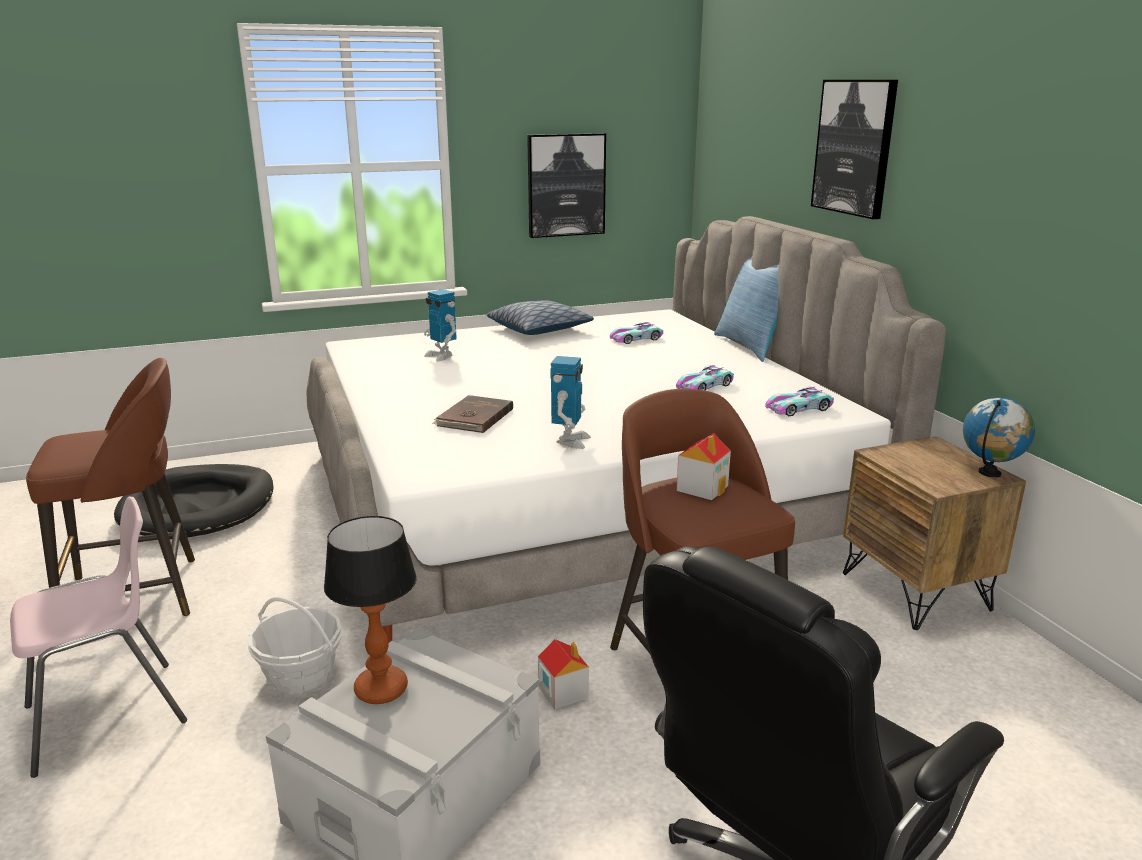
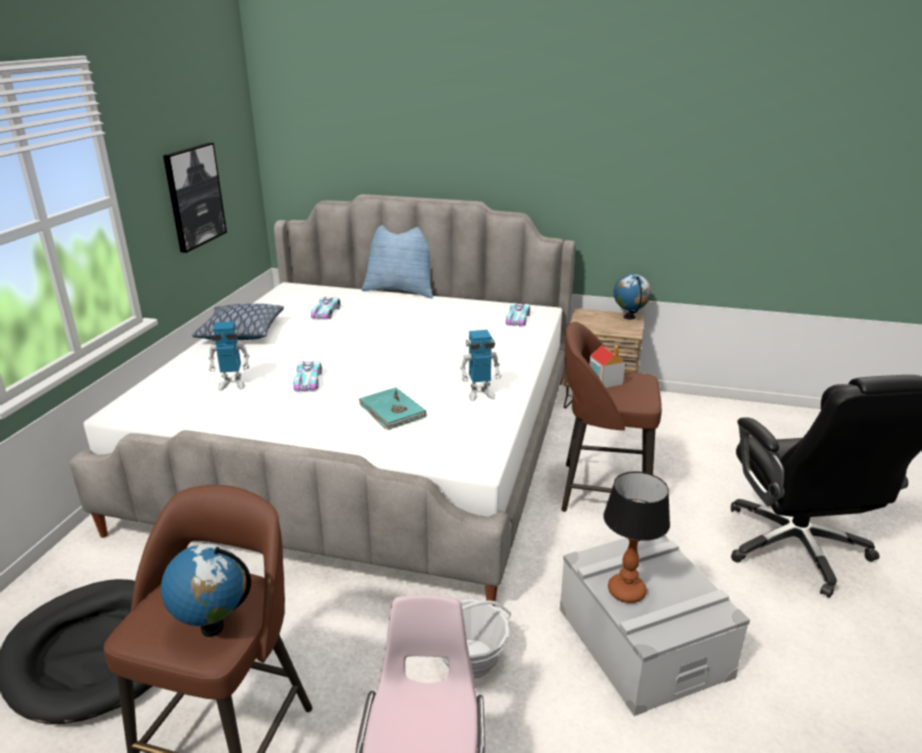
camera: 55 degrees left, 5 degrees up
brown book [432,395,513,433] -> turquoise book [359,387,427,430]
toy house [538,639,589,710] -> none
toy robot [550,356,591,449] -> toy robot turned 120 degrees clockwise [460,330,501,401]
toy car [676,365,734,390] -> toy car moved to [293,361,322,392]
picture [811,80,898,219] -> none
none -> globe [161,544,251,637]

